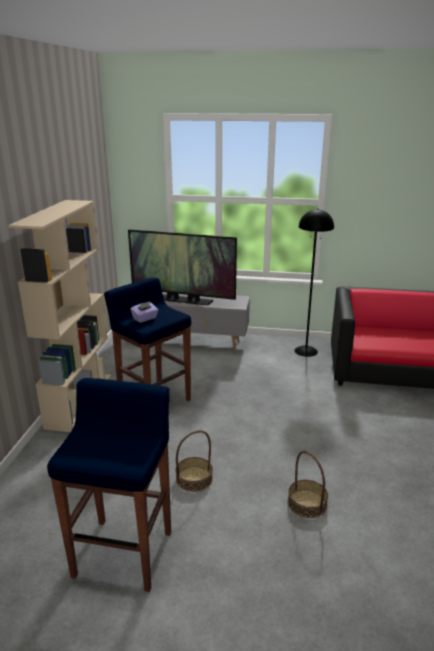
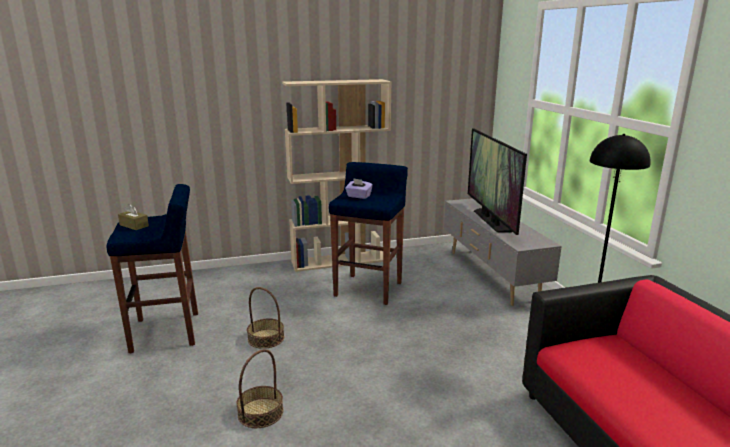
camera: 65 degrees right, 5 degrees down
none -> brown tissue box [118,204,149,230]

